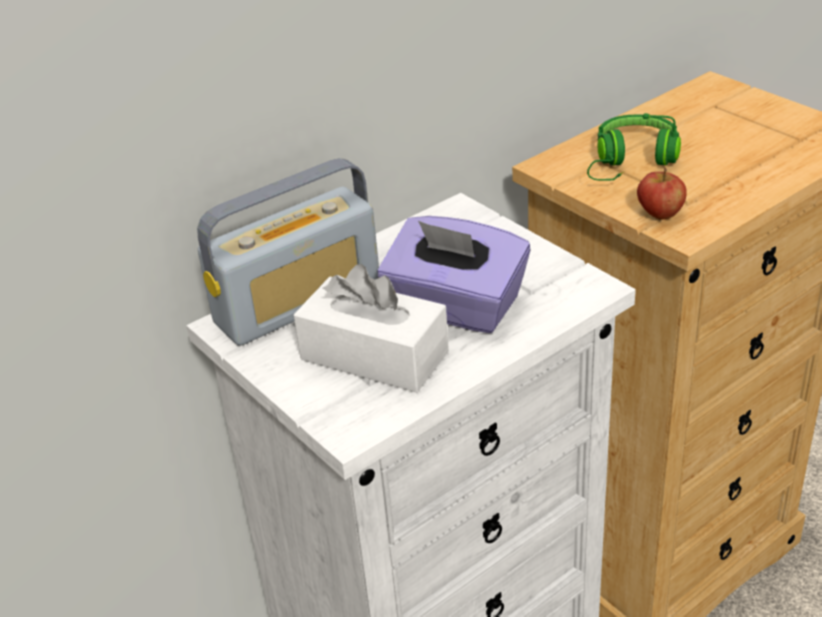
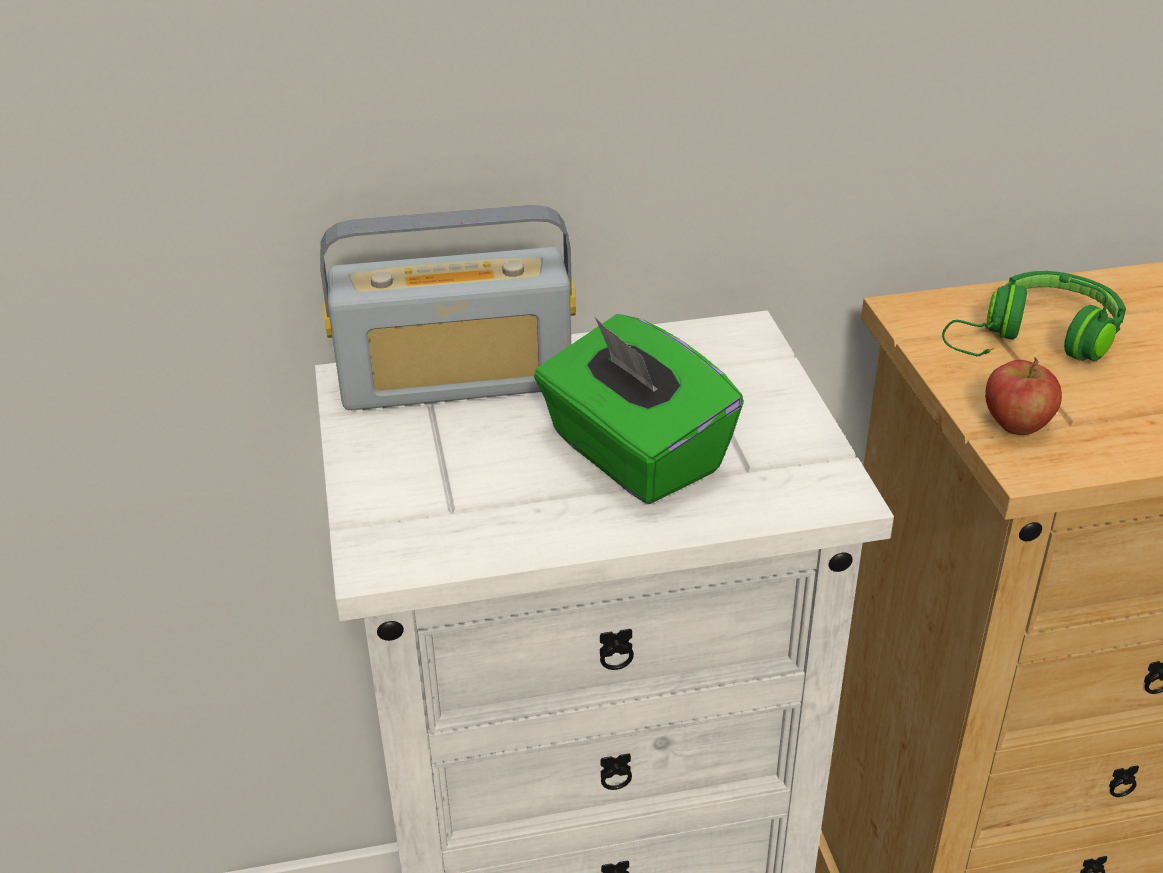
camera: 25 degrees right, 0 degrees up
white tissue box [293,264,449,393] -> none
purple tissue box [378,216,531,333] -> green tissue box [534,314,744,504]

